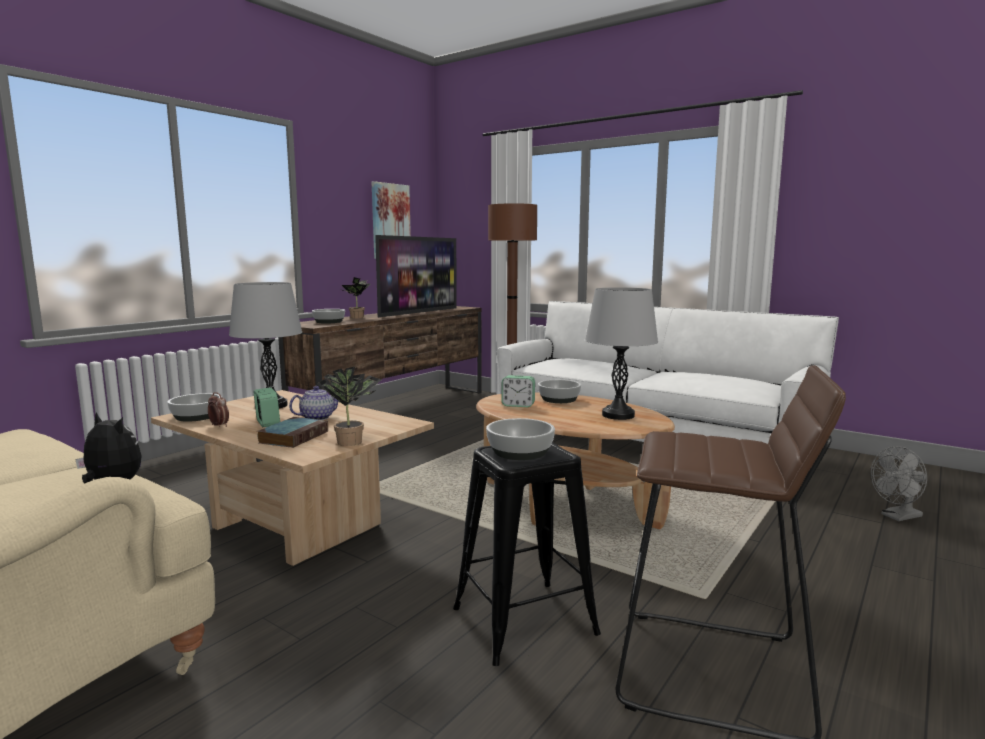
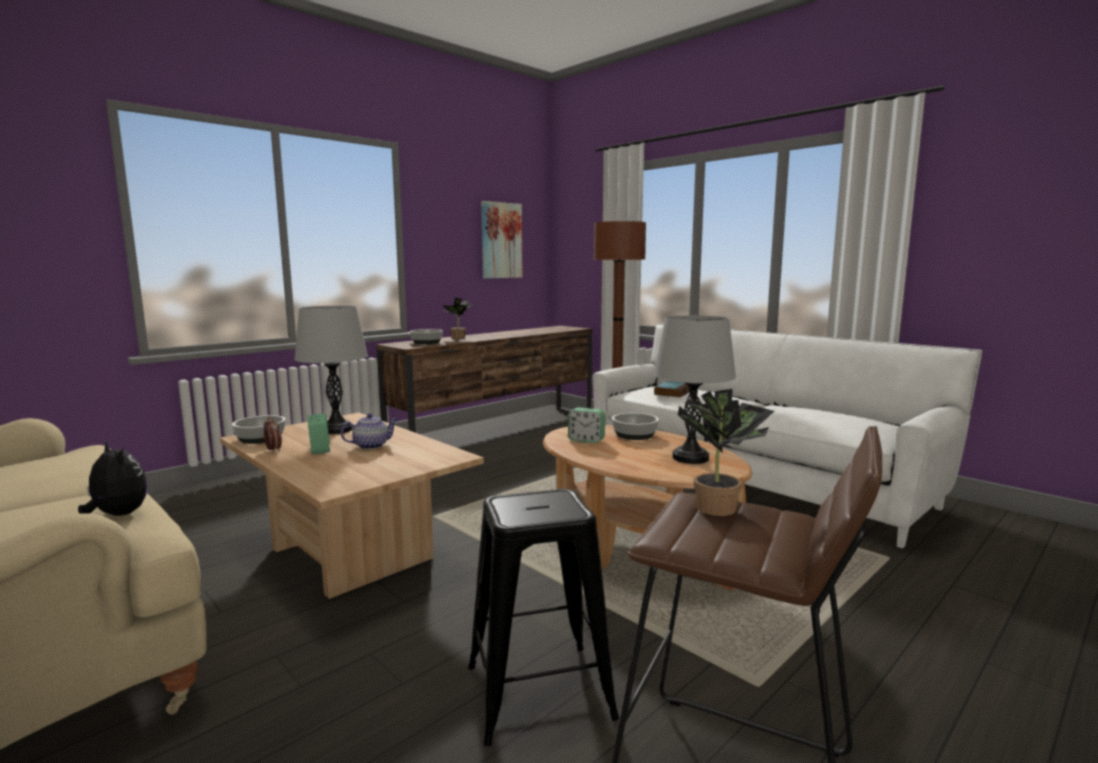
camera: 10 degrees right, 0 degrees up
book [257,417,328,448] -> book moved to [654,381,690,398]
potted plant [317,367,382,446] -> potted plant moved to [677,389,774,516]
television [375,235,457,317] -> none
bowl [486,418,555,460] -> none
grey fan [871,446,927,521] -> none

